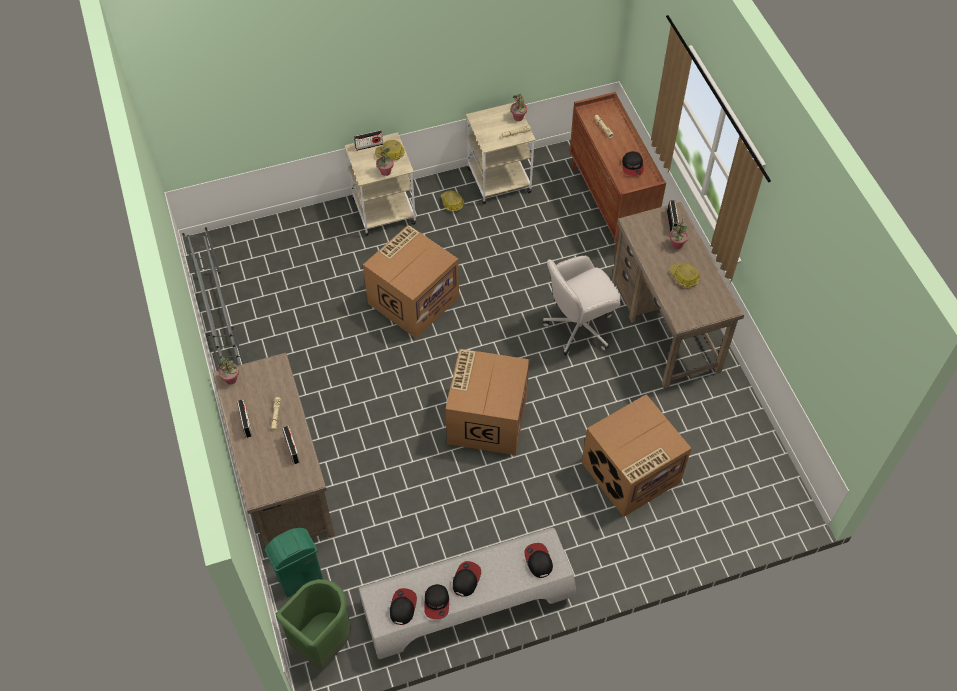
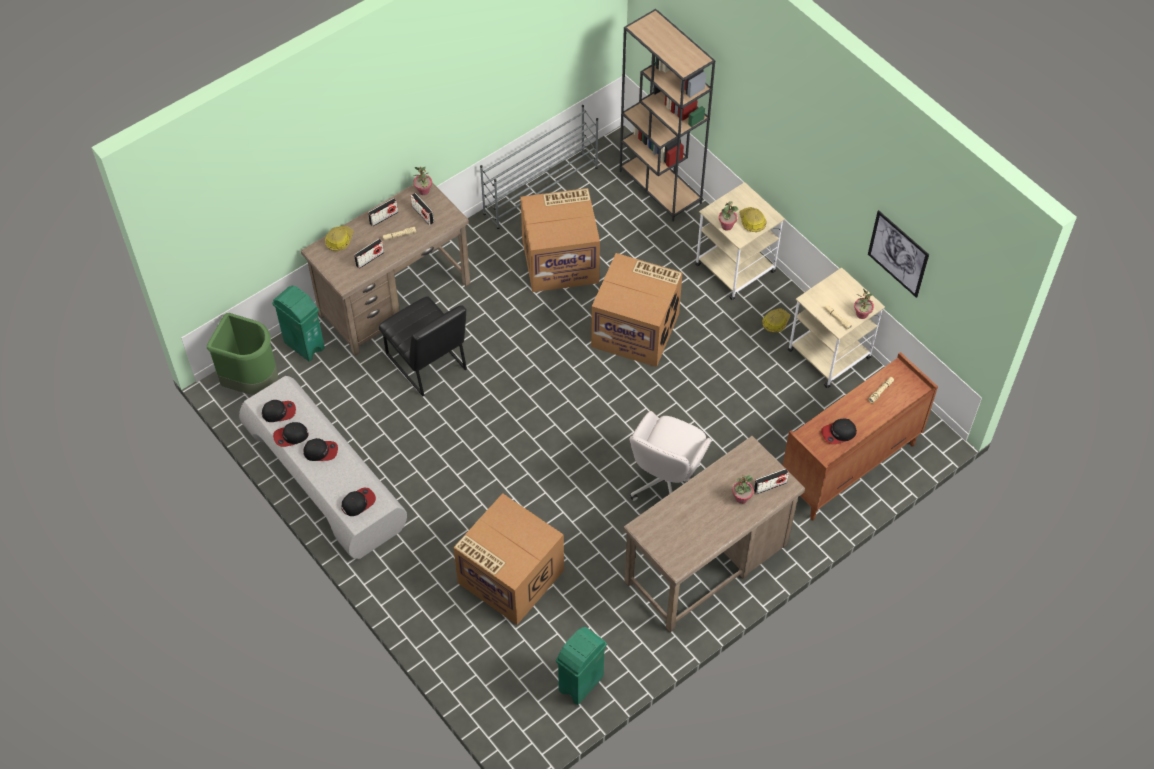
camera: 70 degrees right, 0 degrees up
radio [354,130,383,151] -> radio moved to [411,193,434,225]
cardboard box [445,349,529,455] -> cardboard box moved to [521,188,600,292]
white office chair [543,256,621,356] -> white office chair turned 105 degrees counterclockwise [630,411,711,501]
hard hat [669,263,700,287] -> hard hat moved to [325,225,354,251]
none -> black chair [379,296,467,397]
none -> green trash can [556,627,607,705]
none -> bookcase [619,9,715,222]
none -> picture [868,210,929,298]

